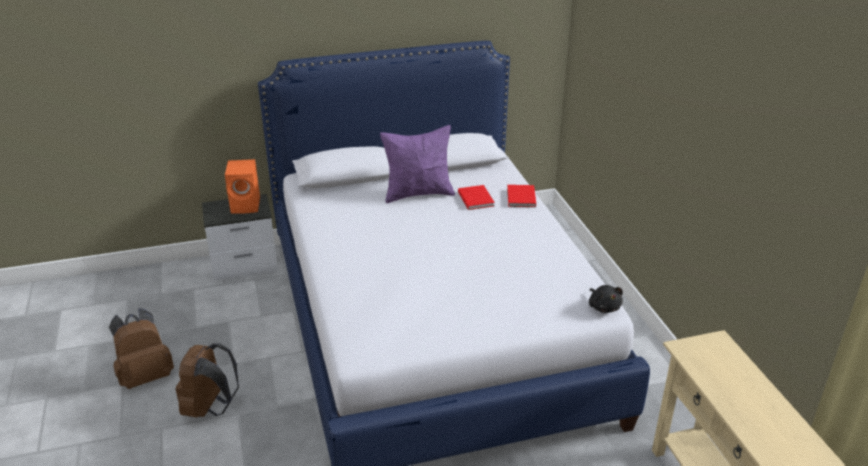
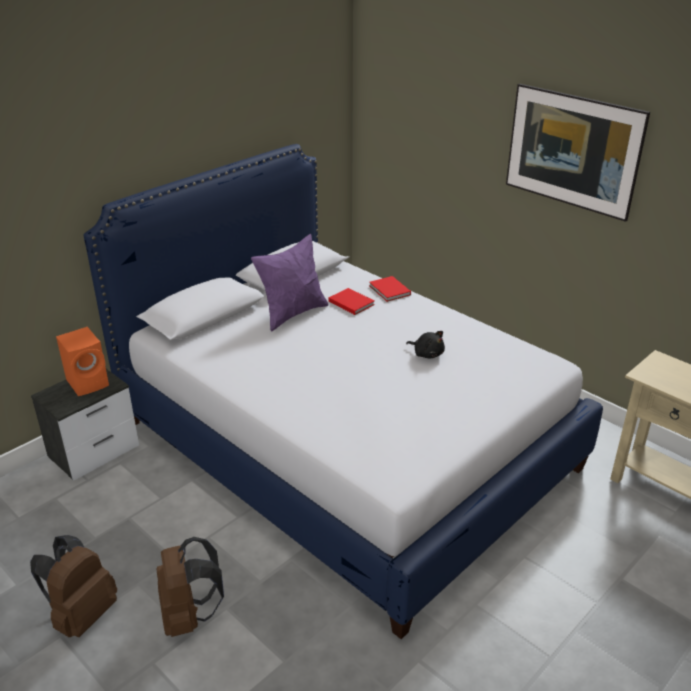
camera: 30 degrees left, 0 degrees up
black plush toy [589,285,623,313] -> black plush toy moved to [406,331,445,358]
none -> picture [506,84,650,222]

